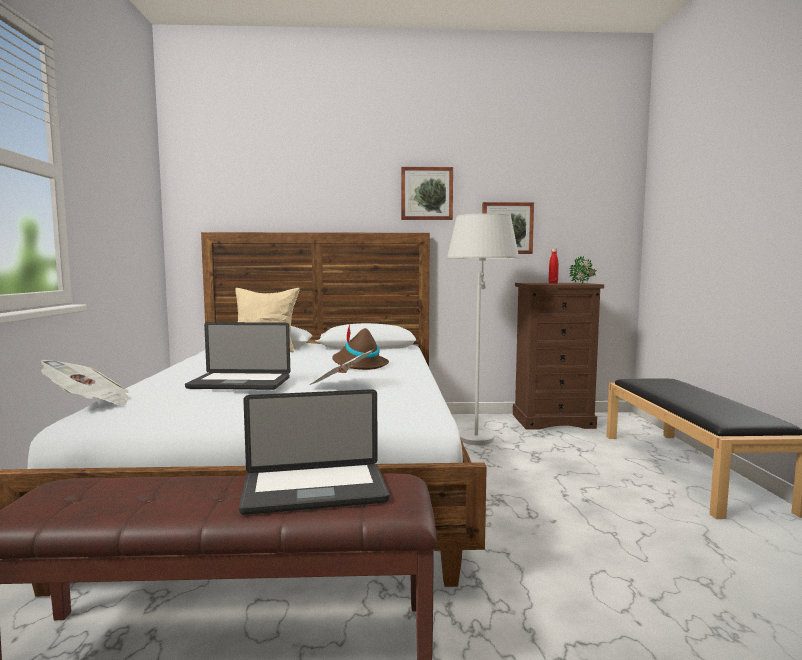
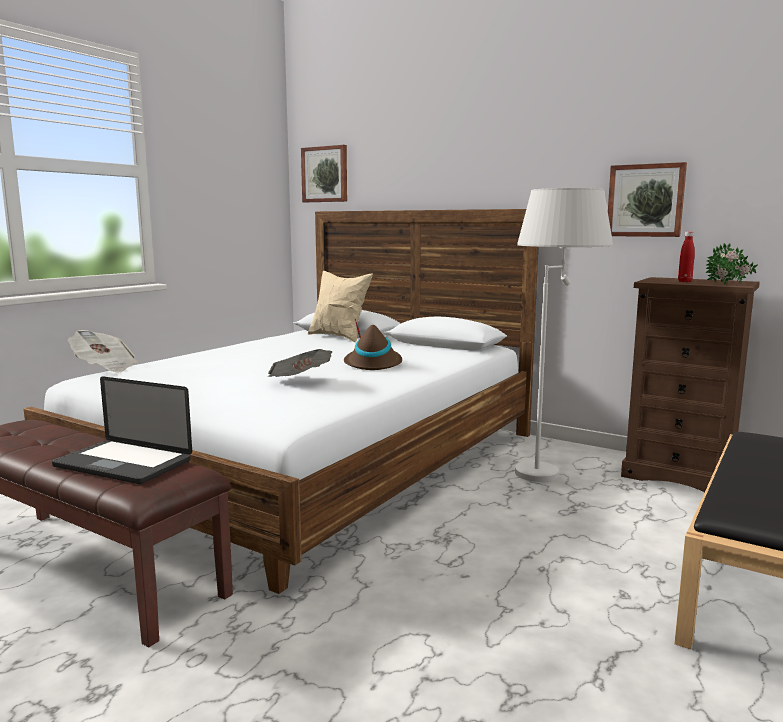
camera: 35 degrees right, 5 degrees up
laptop [185,322,290,390] -> none
picture [401,167,453,220] -> picture moved to [301,145,347,202]

